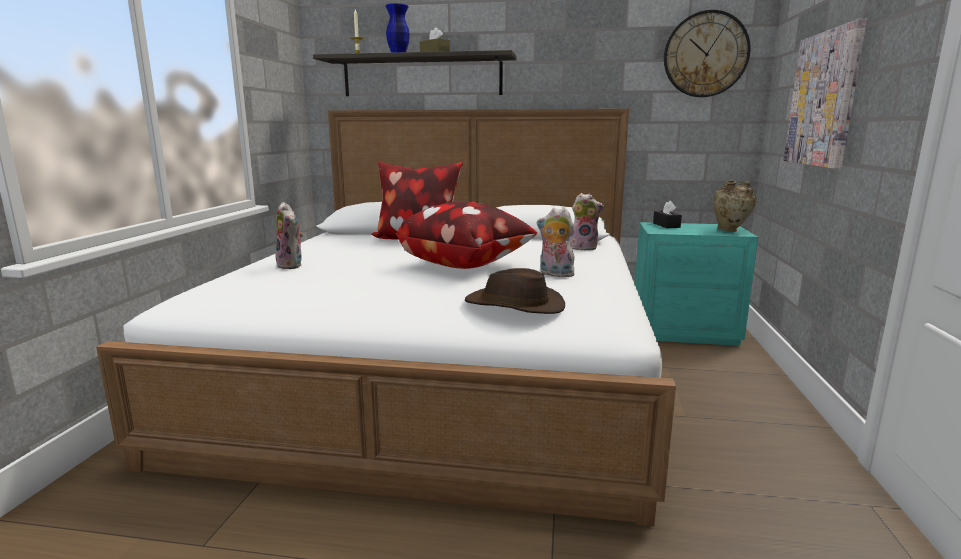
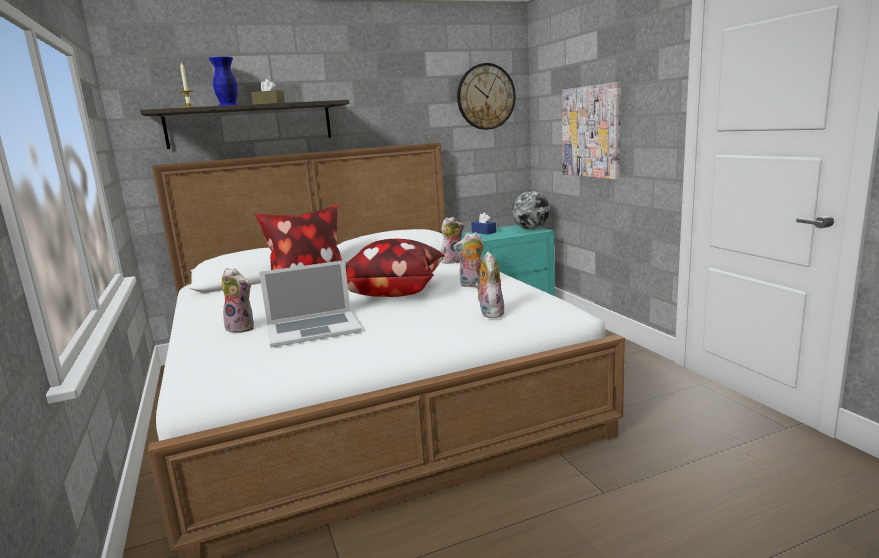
camera: 30 degrees left, 0 degrees up
brown hat [465,268,565,314] -> plush toy [475,251,504,318]
black tissue box [653,201,682,228] -> blue tissue box [471,213,496,235]
beige vase [714,181,757,232] -> globe [512,191,550,230]
none -> laptop [259,260,362,348]

